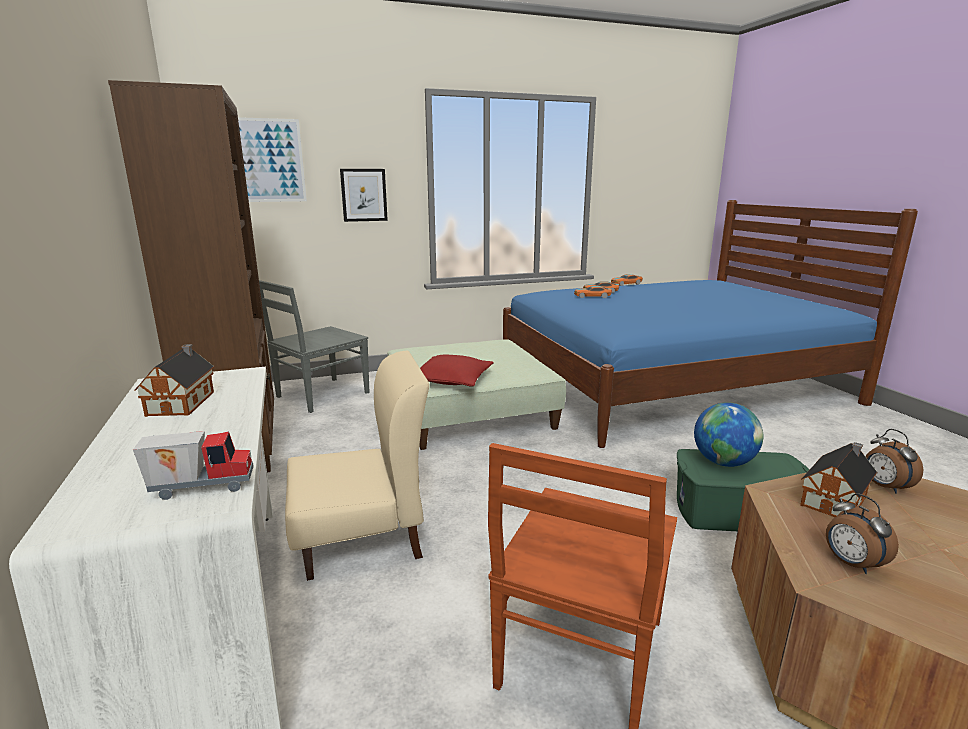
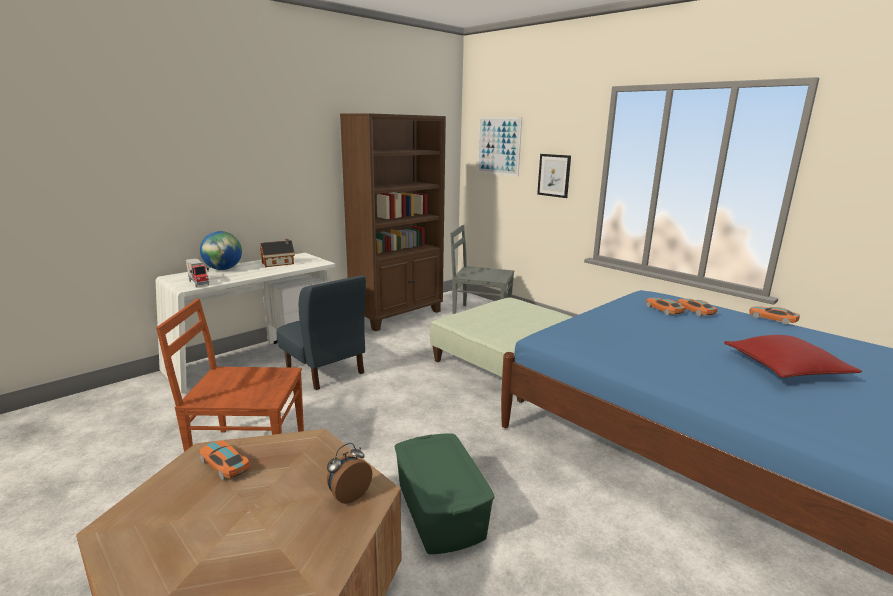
camera: 65 degrees right, 0 degrees up
beige chair [285,351,429,581] -> blue chair [277,275,366,390]
red pillow [420,355,494,386] -> red pillow moved to [724,335,862,378]
globe [694,402,763,467] -> globe moved to [200,231,242,270]
toy house [800,442,877,517] -> none
alarm clock [826,493,899,574] -> toy car [200,440,250,480]

